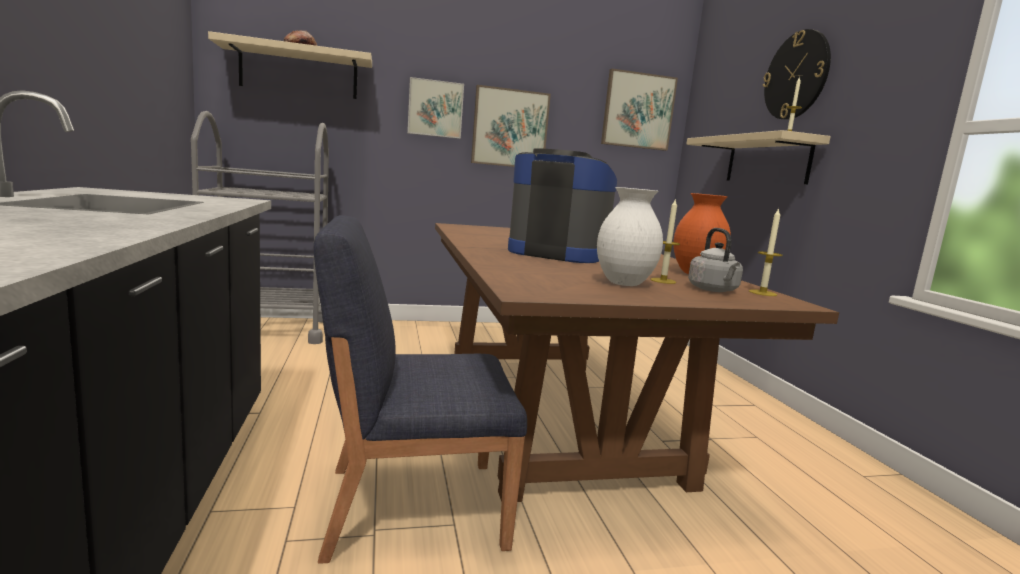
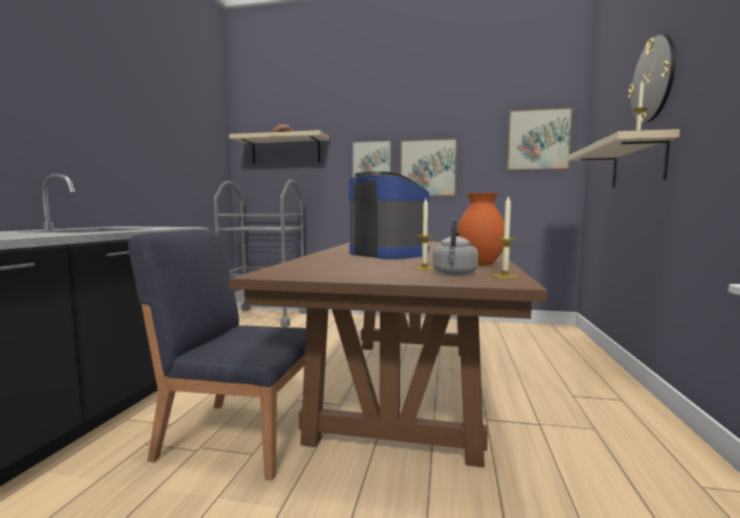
camera: 25 degrees right, 5 degrees down
white vase [597,187,663,286] -> none

